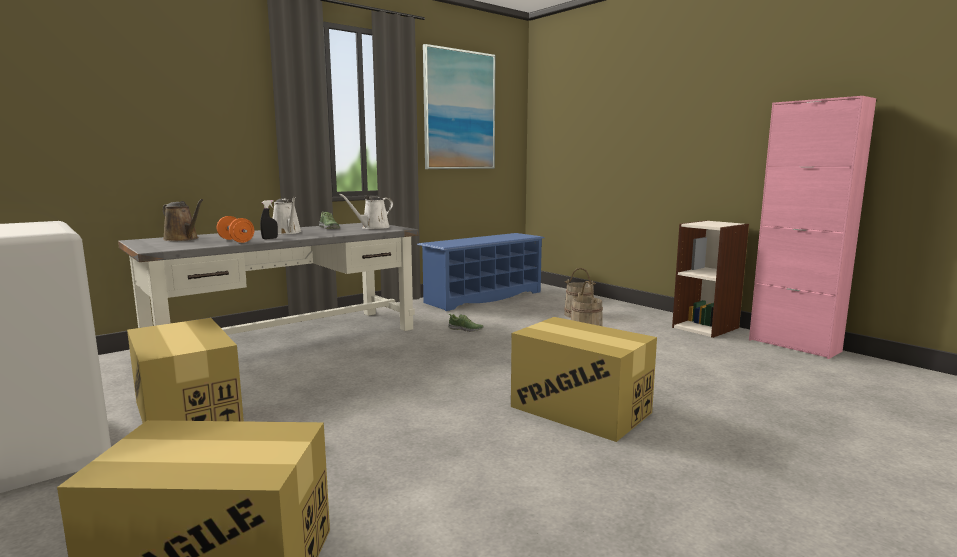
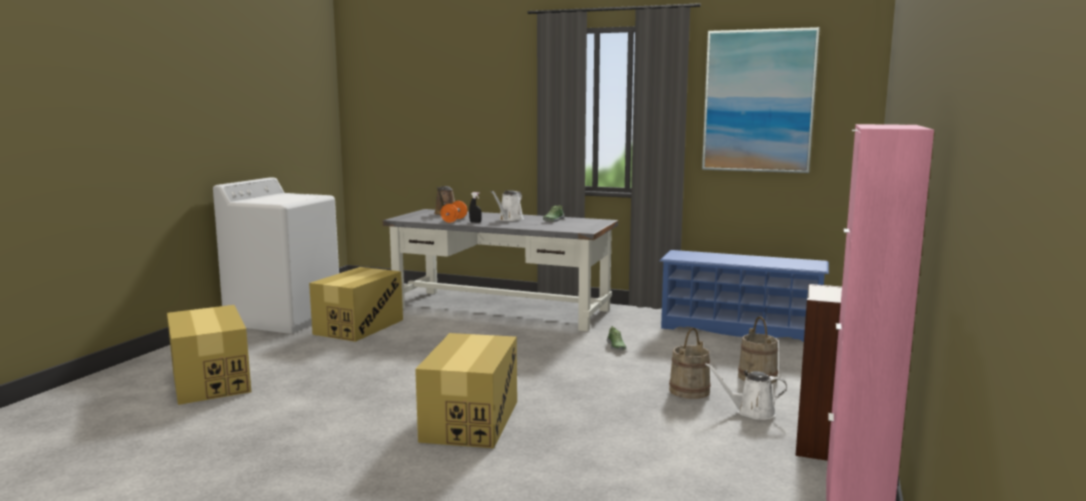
camera: 60 degrees right, 0 degrees up
white watering can [339,194,393,229] -> white watering can moved to [705,363,787,420]

